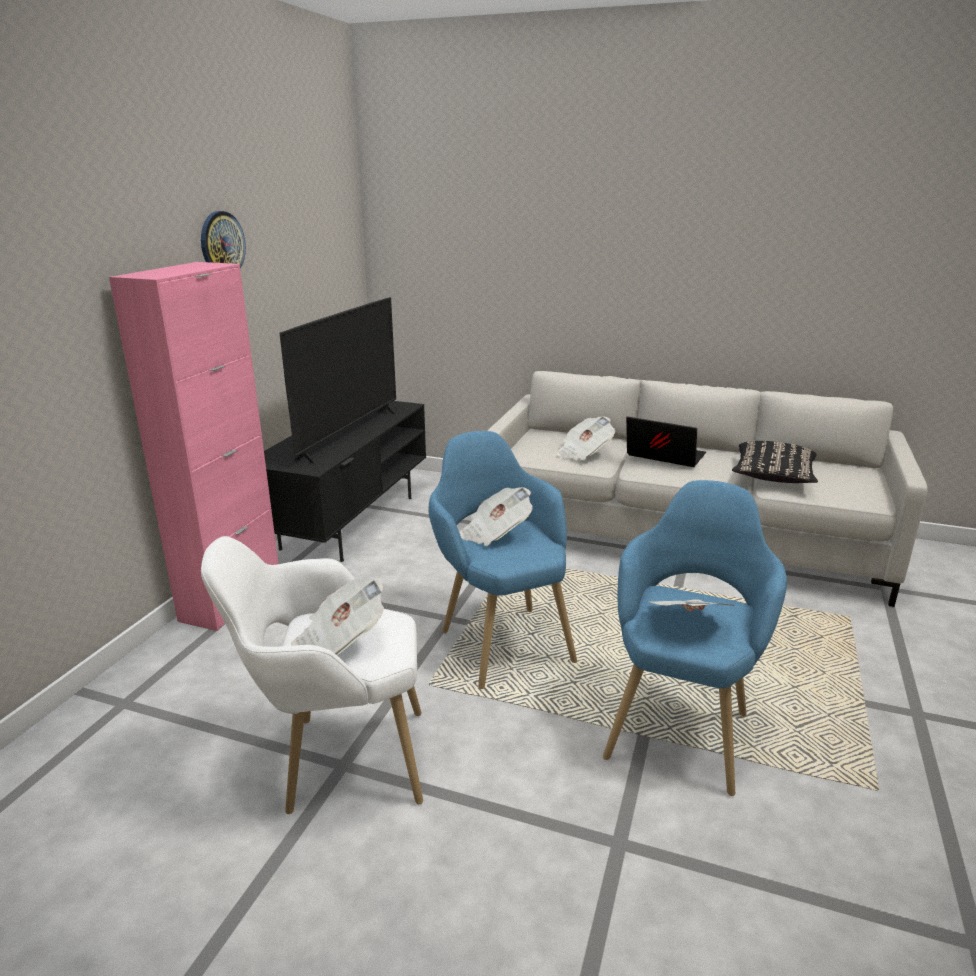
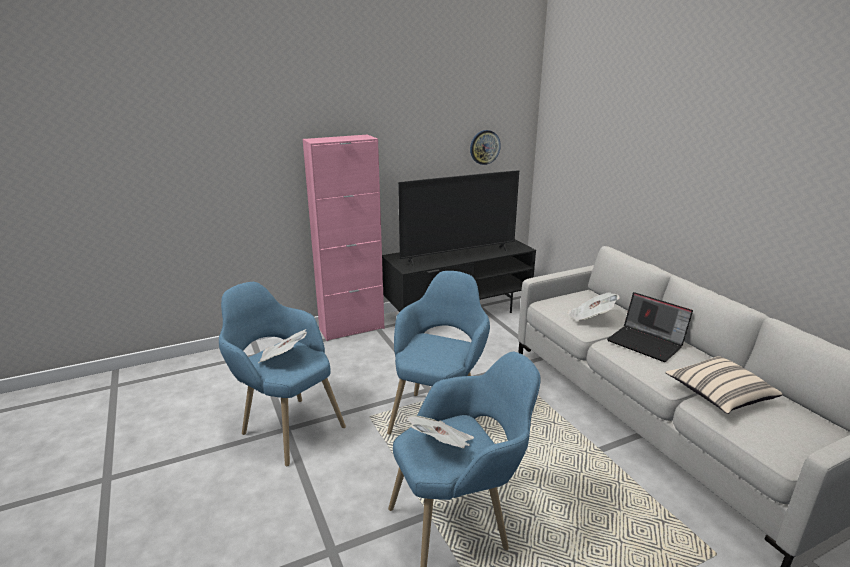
camera: 45 degrees right, 0 degrees up
wall clock [201,211,246,268] -> wall clock moved to [470,130,501,165]
white armchair [201,536,423,814] -> blue armchair [219,282,346,466]
newspaper [459,487,533,546] -> none
laptop [626,417,706,467] -> laptop turned 150 degrees clockwise [607,292,693,362]
black pillow [732,441,818,483] -> beige pillow [665,356,782,414]

